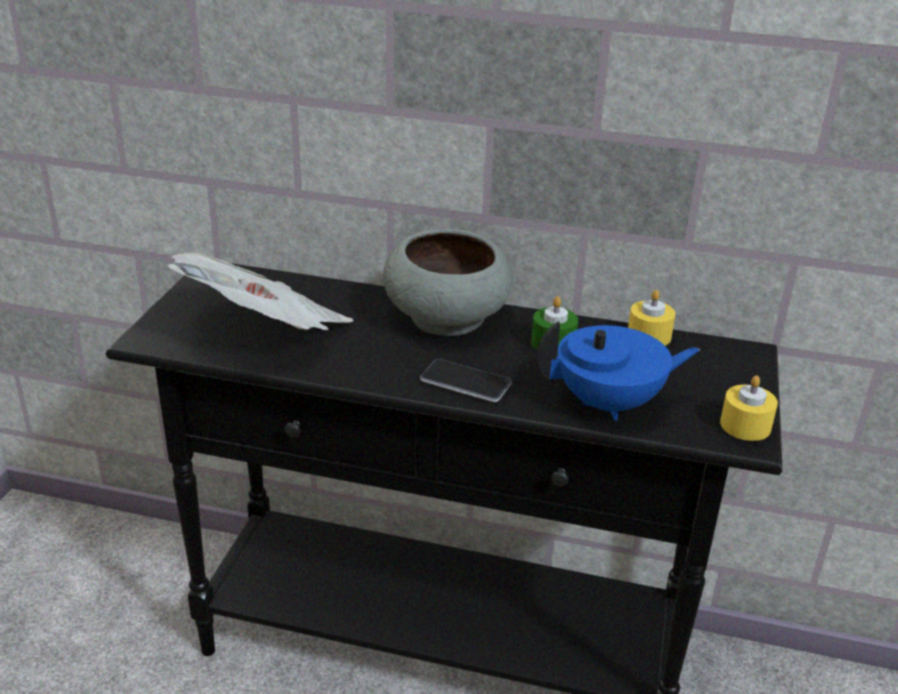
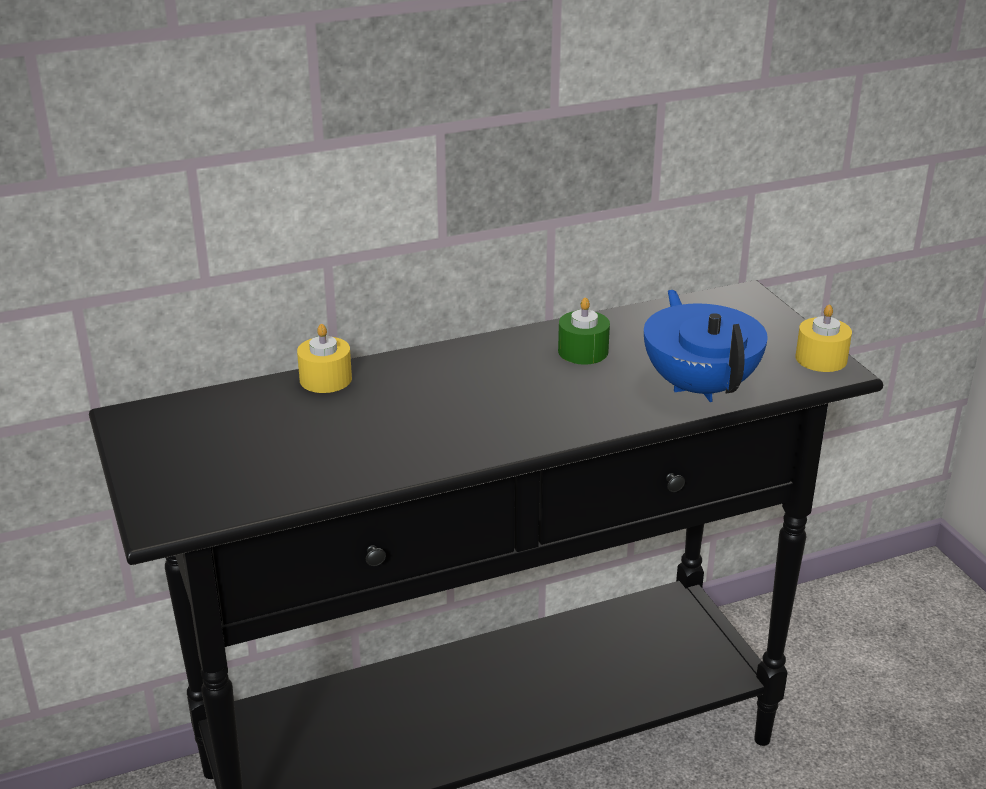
camera: 35 degrees left, 0 degrees up
newspaper [167,253,354,330] -> none
grey bowl [383,229,513,336] -> none
phone [420,359,512,402] -> none
blue teapot [537,321,700,421] -> blue teapot turned 60 degrees counterclockwise [644,289,768,402]
yellow candle [628,290,675,346] -> yellow candle moved to [297,324,352,393]

